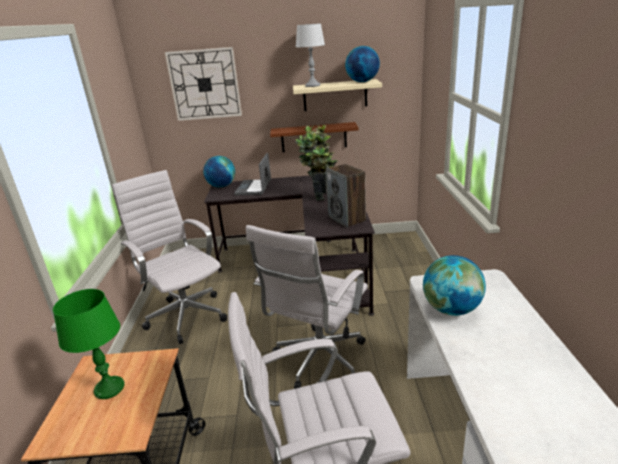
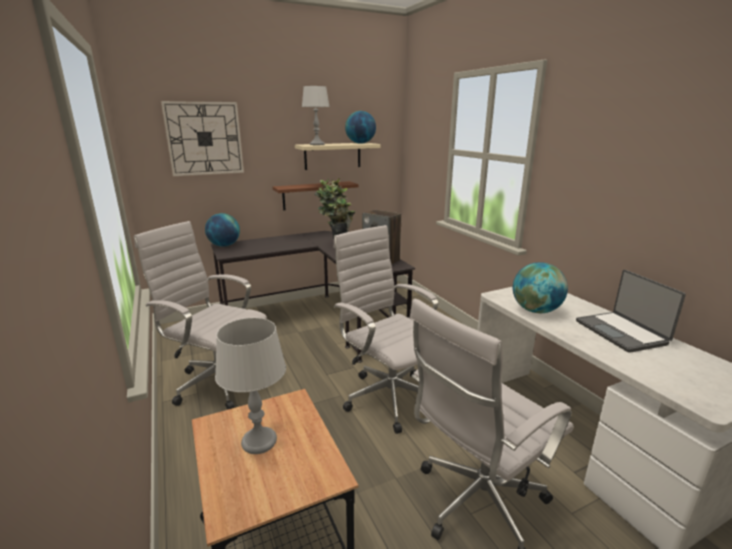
camera: 25 degrees left, 5 degrees down
green table lamp [53,289,124,399] -> grey table lamp [215,318,286,454]
laptop [234,153,271,195] -> laptop moved to [576,270,686,353]
white office chair [246,225,368,389] -> white office chair turned 135 degrees clockwise [333,225,438,434]

